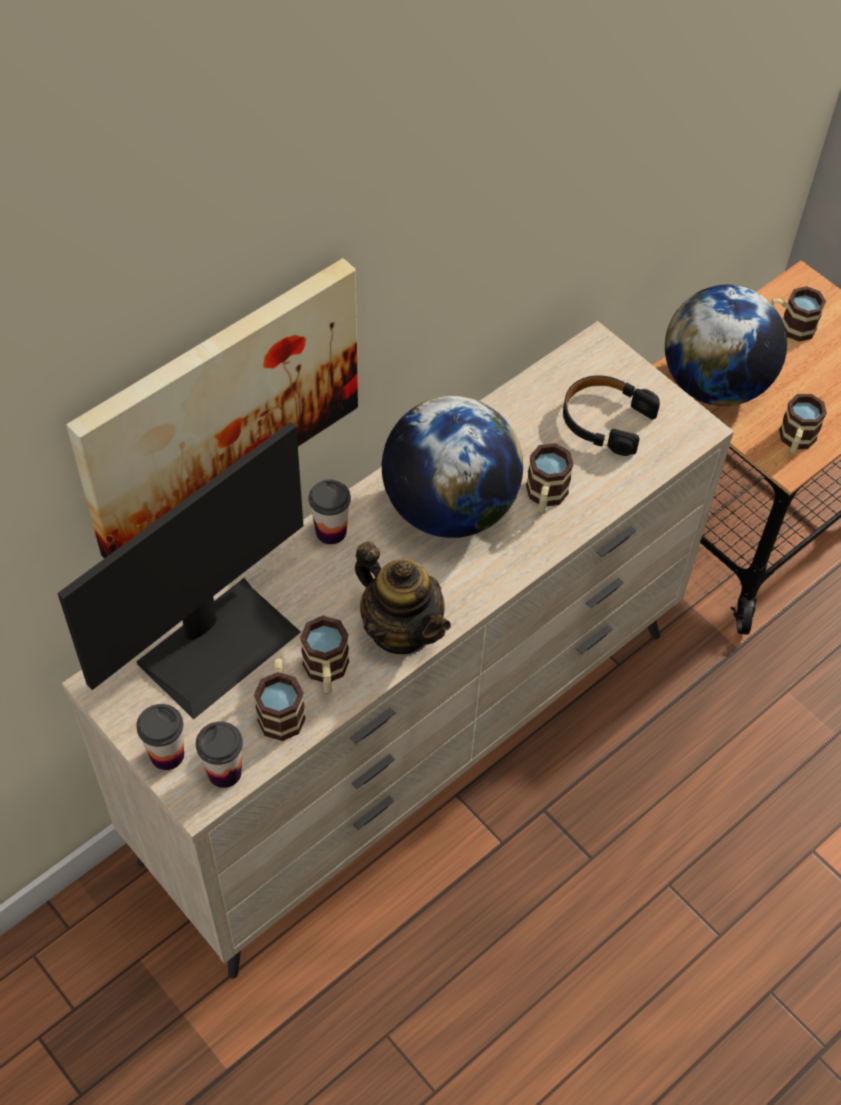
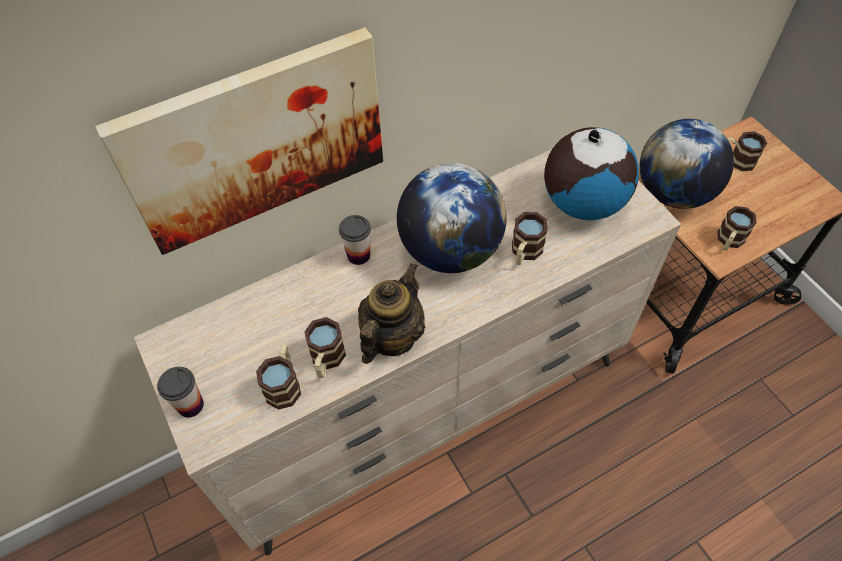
camera: 15 degrees right, 0 degrees up
monitor [57,422,303,719] -> none
cup [196,721,243,788] -> none
teapot [355,541,451,654] -> teapot turned 120 degrees counterclockwise [358,263,425,364]
black headphones [563,375,660,456] -> globe [544,127,639,220]

